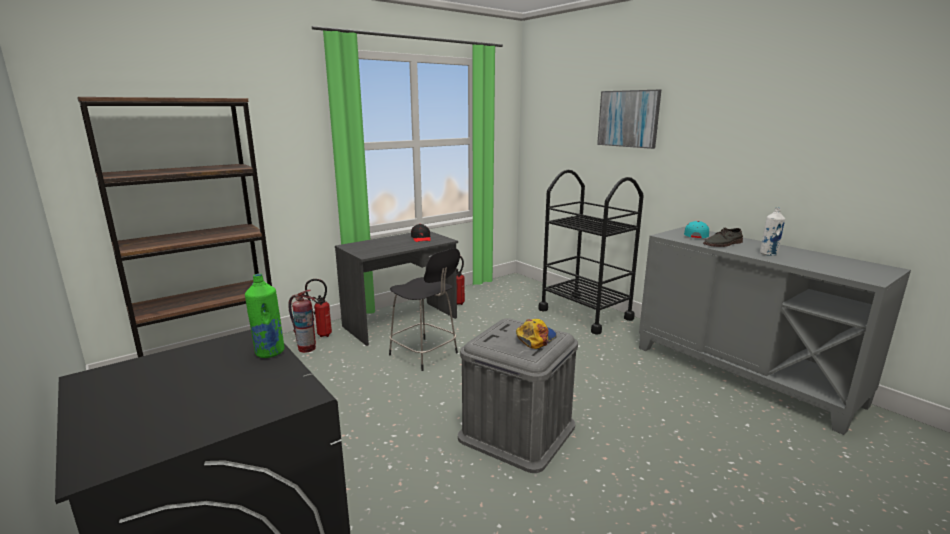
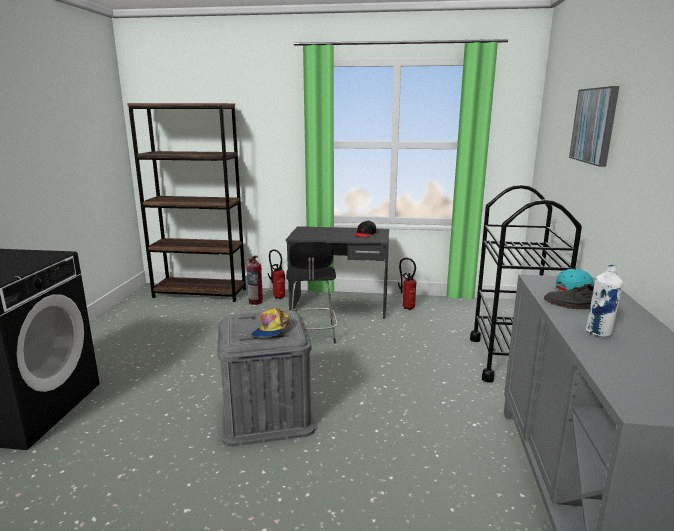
camera: 45 degrees right, 0 degrees up
green bottle [245,274,284,358] -> none
cap [516,319,556,349] -> cap turned 120 degrees clockwise [251,308,290,337]

